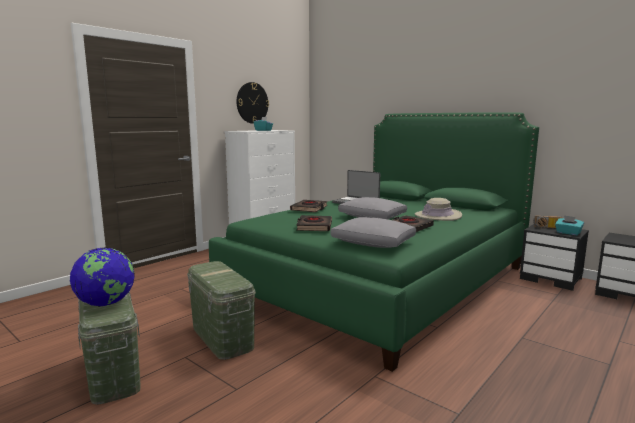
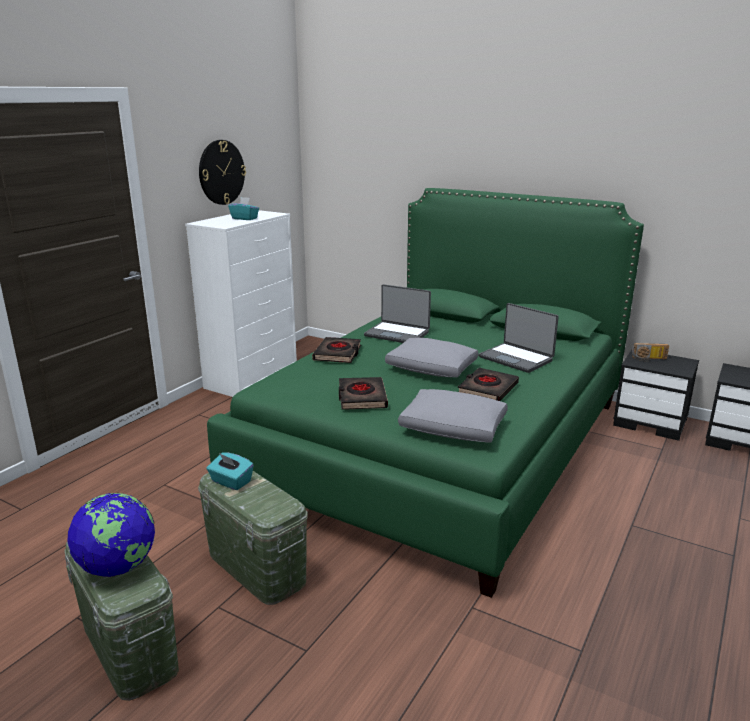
camera: 10 degrees left, 10 degrees up
beige hat [415,198,462,221] -> laptop [479,303,559,373]
turquoise tissue box [555,215,584,235] -> turquoise tissue box moved to [207,452,254,490]

